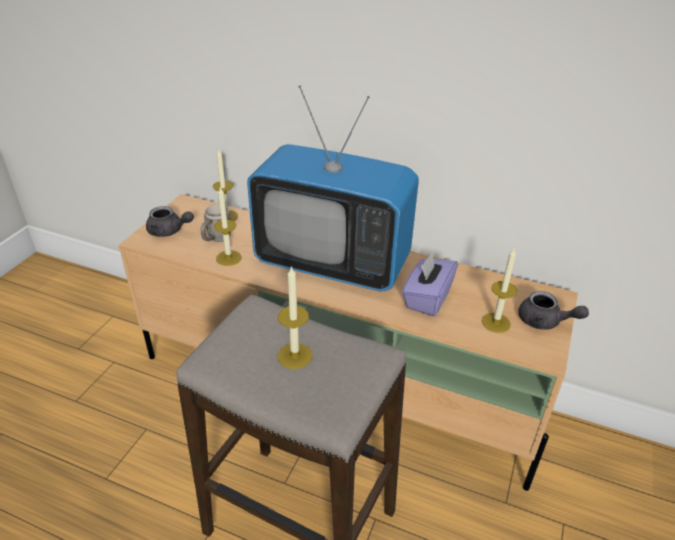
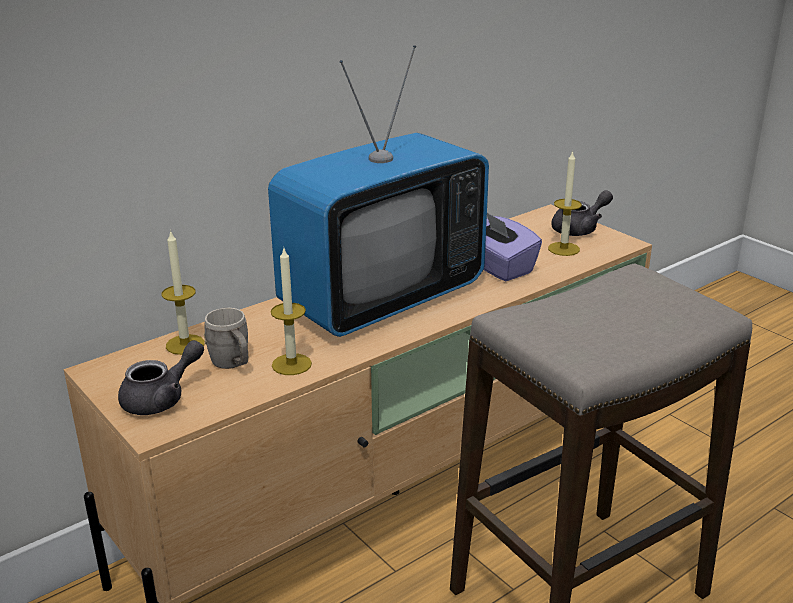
camera: 60 degrees left, 10 degrees down
candle [278,266,313,369] -> none

